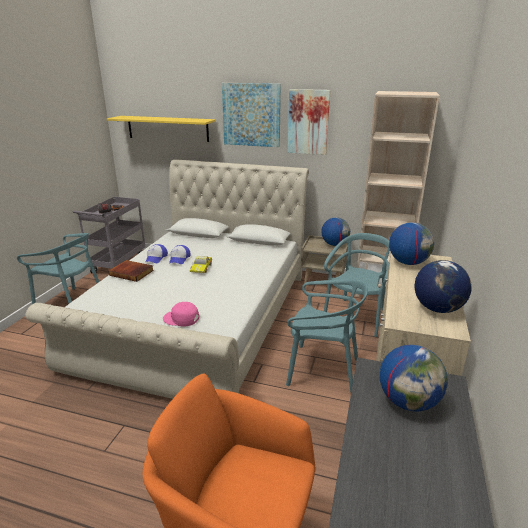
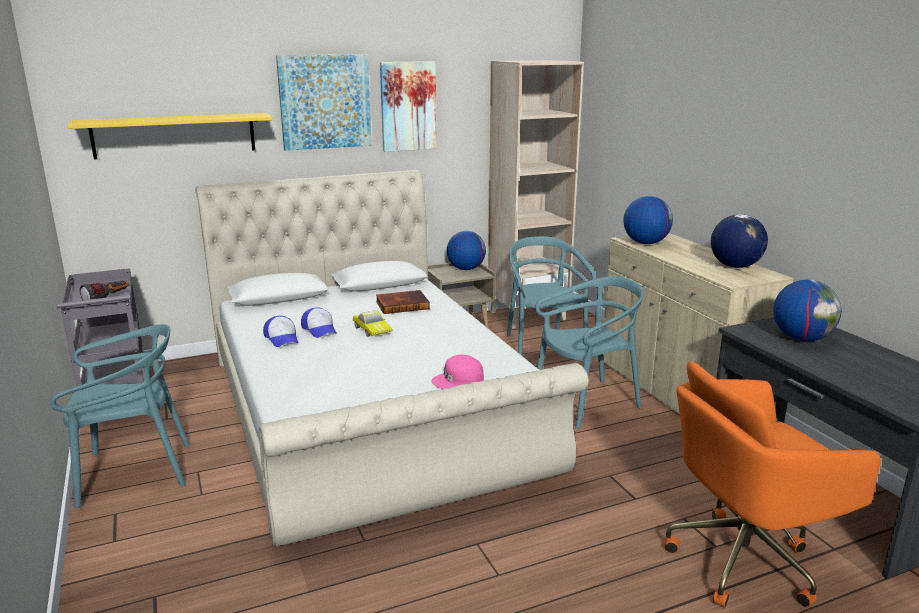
camera: 40 degrees left, 5 degrees down
book [108,260,154,282] -> book moved to [376,290,430,314]

